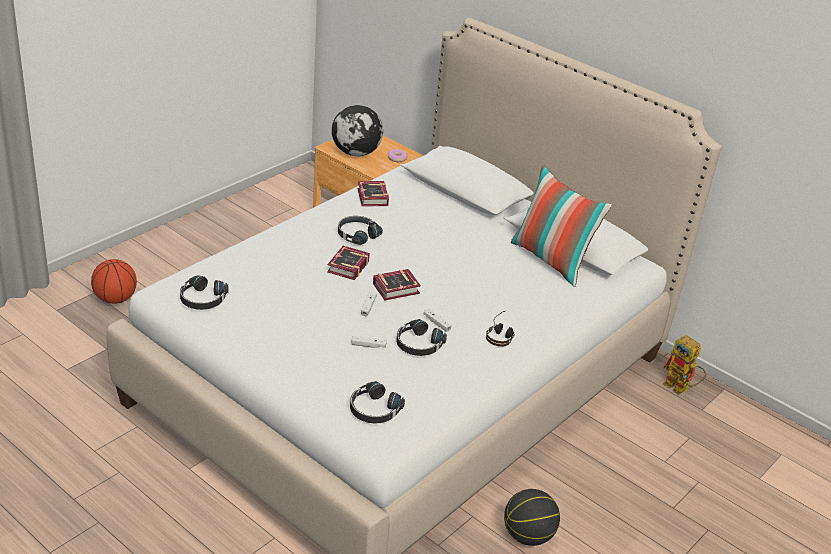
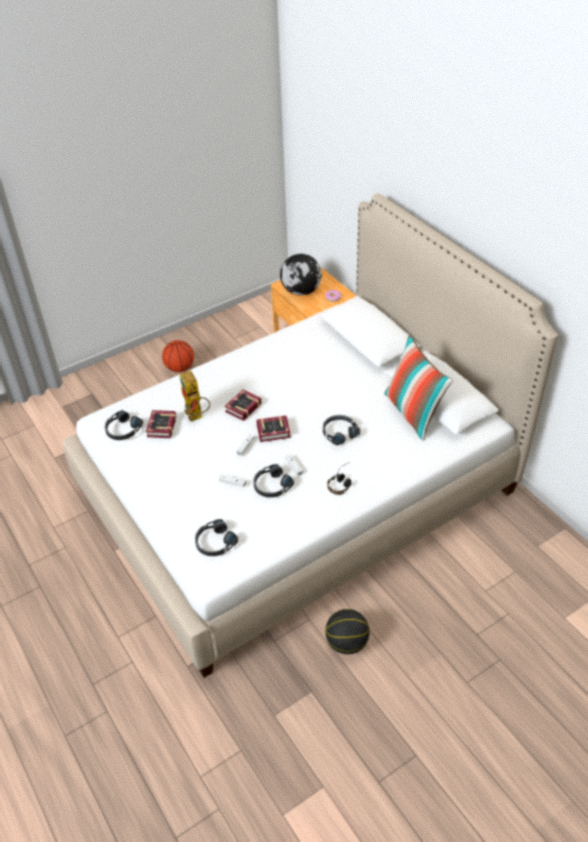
camera: 20 degrees right, 10 degrees up
basketball [91,259,137,304] -> basketball moved to [162,340,194,372]
black headphones [338,216,383,245] -> black headphones moved to [323,415,360,446]
book [357,181,389,207] -> book moved to [146,410,176,438]
toy robot [662,335,706,395] -> toy robot moved to [179,370,210,422]

